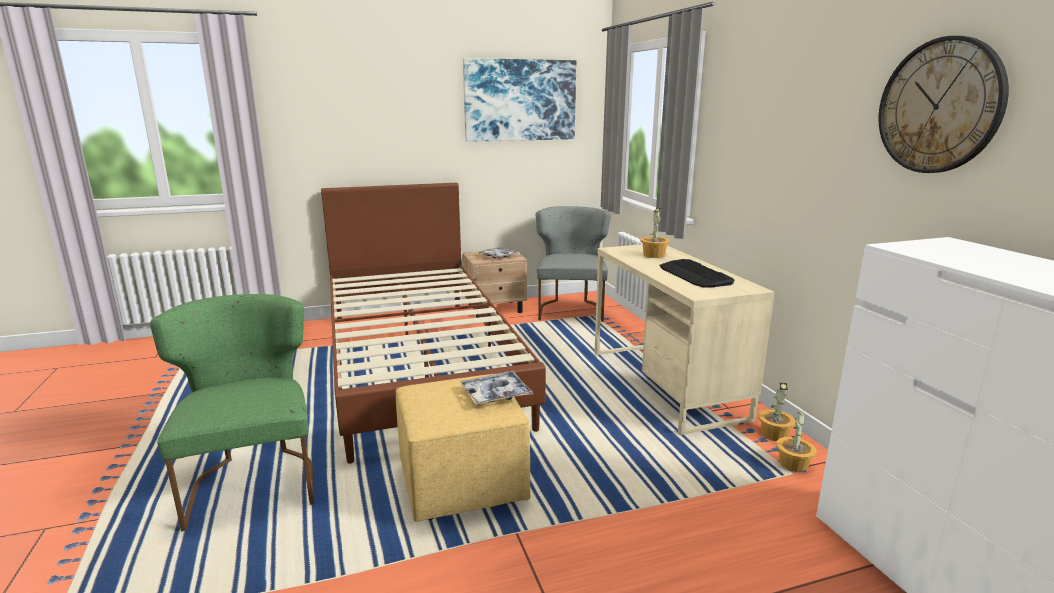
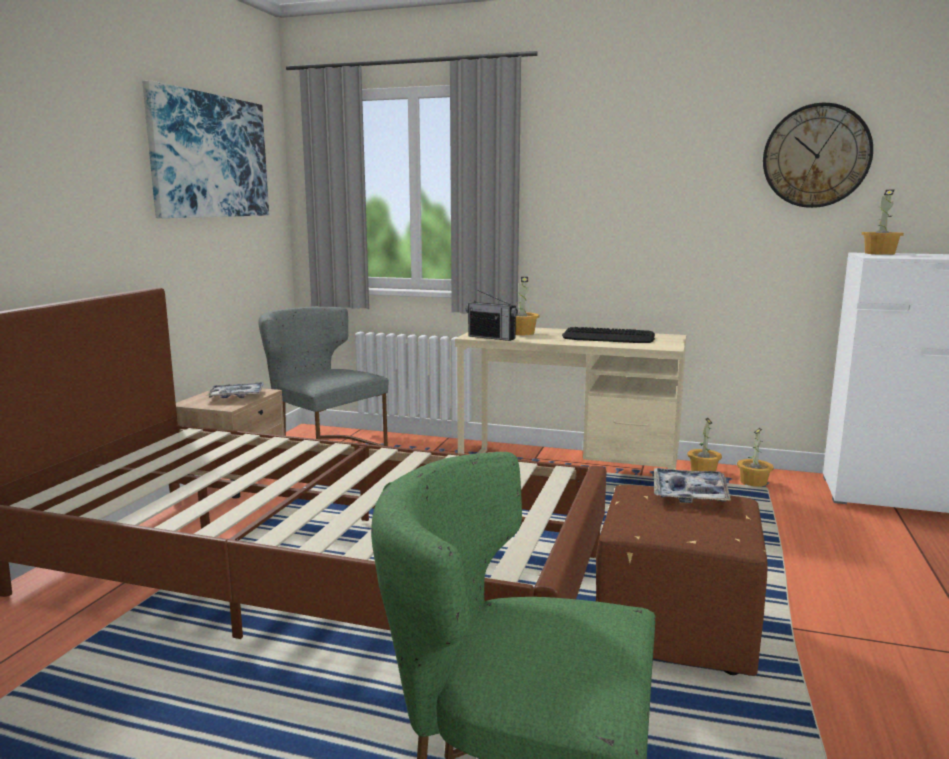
camera: 55 degrees left, 5 degrees down
yellow ottoman [396,374,530,522] -> brown ottoman [596,485,768,676]
none -> radio [466,288,518,341]
none -> potted plant [861,190,904,255]

